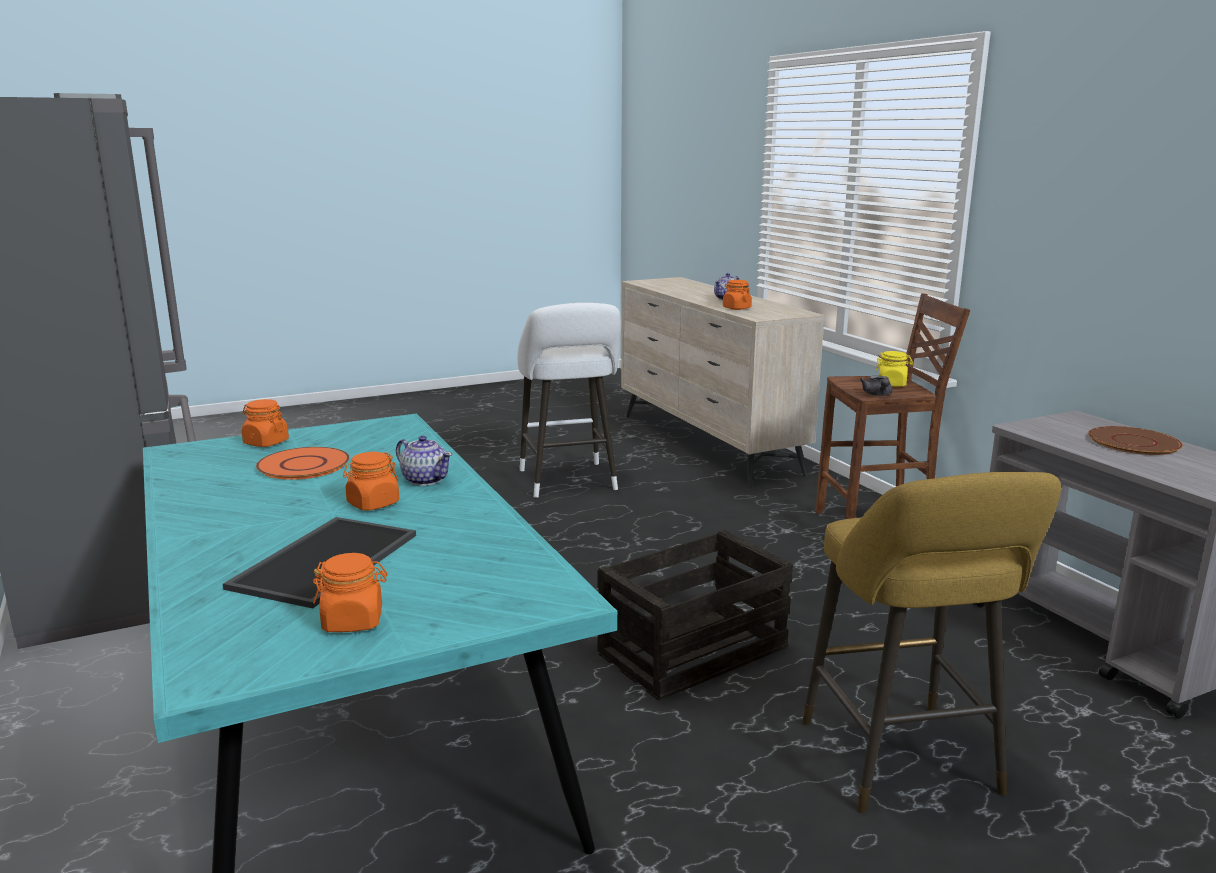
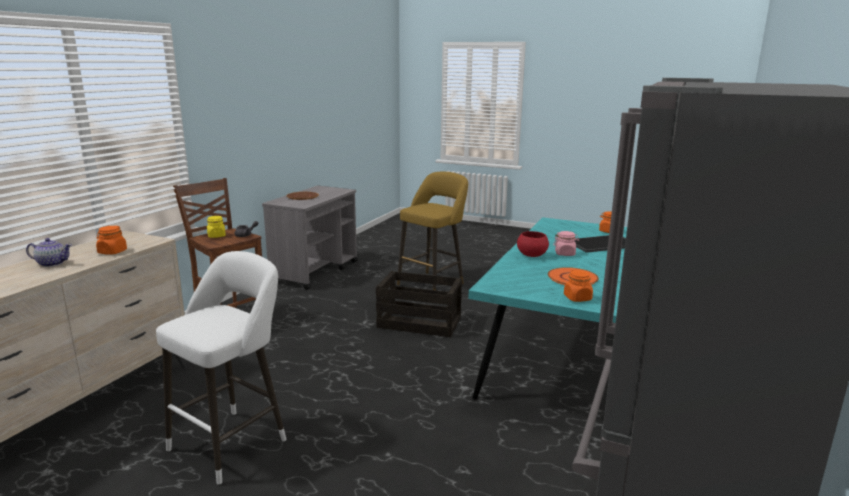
camera: 130 degrees left, 0 degrees up
orange jar [343,452,399,510] -> pink jar [553,231,579,256]
teapot [396,436,453,486] -> red bowl [517,231,549,257]

